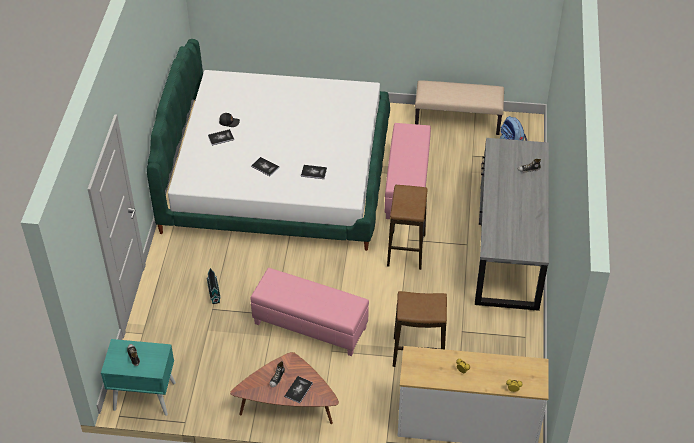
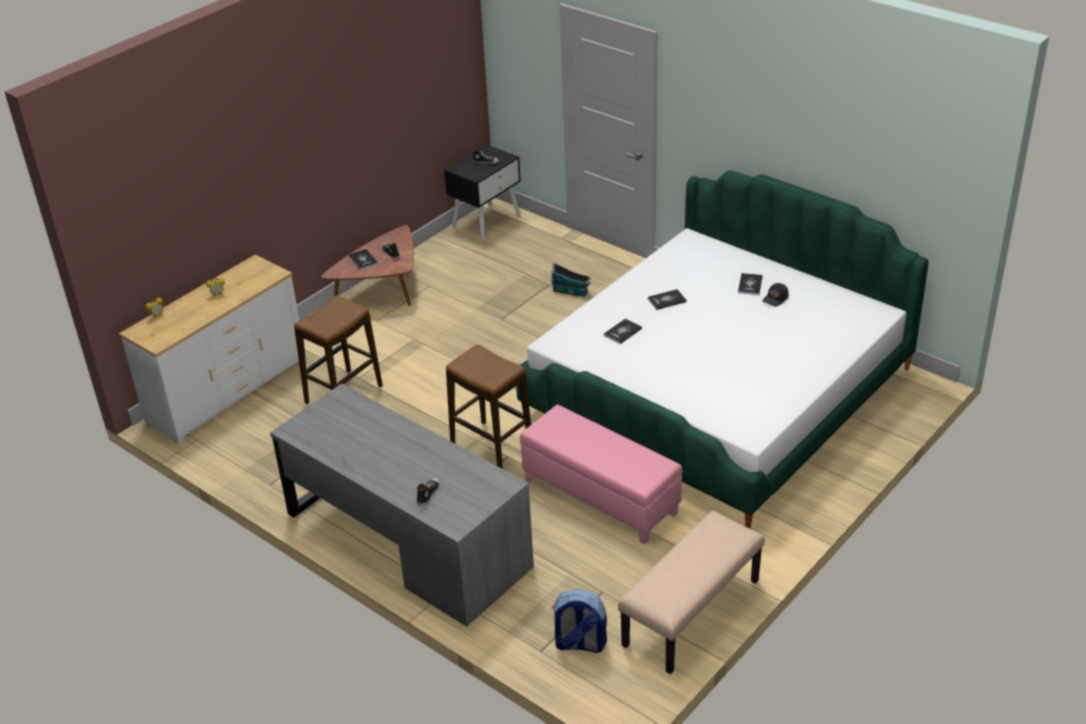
camera: 125 degrees right, 10 degrees down
turquoise nightstand [101,339,176,416] -> black nightstand [444,145,521,241]
pink ottoman [250,268,369,356] -> none

